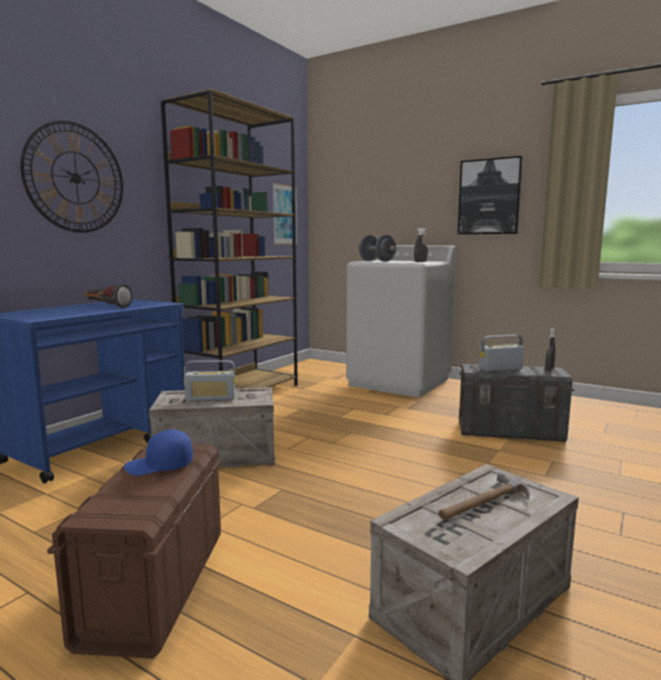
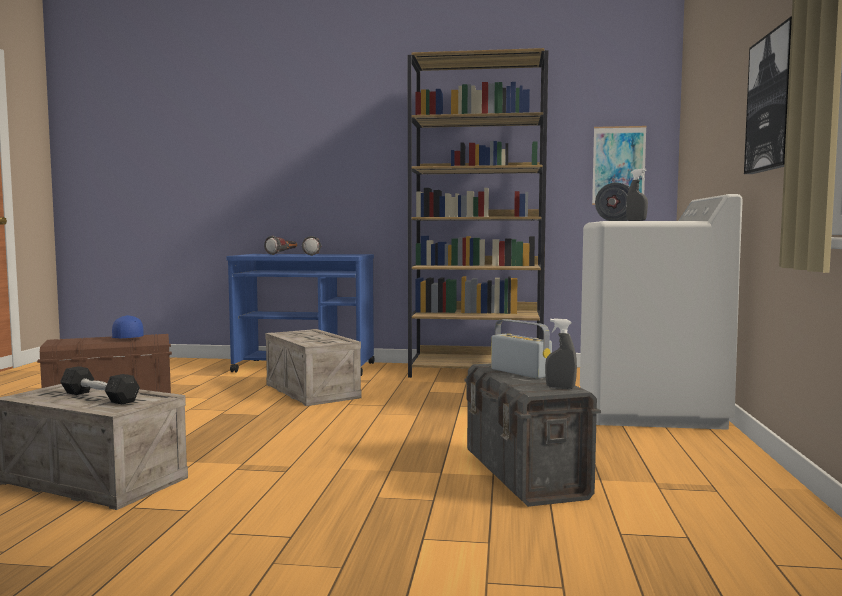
camera: 65 degrees right, 5 degrees down
wall clock [20,120,123,233] -> none
radio [184,360,236,401] -> none
hammer [438,473,530,520] -> black dumbbell [60,366,140,404]
none -> flashlight [264,236,297,255]

